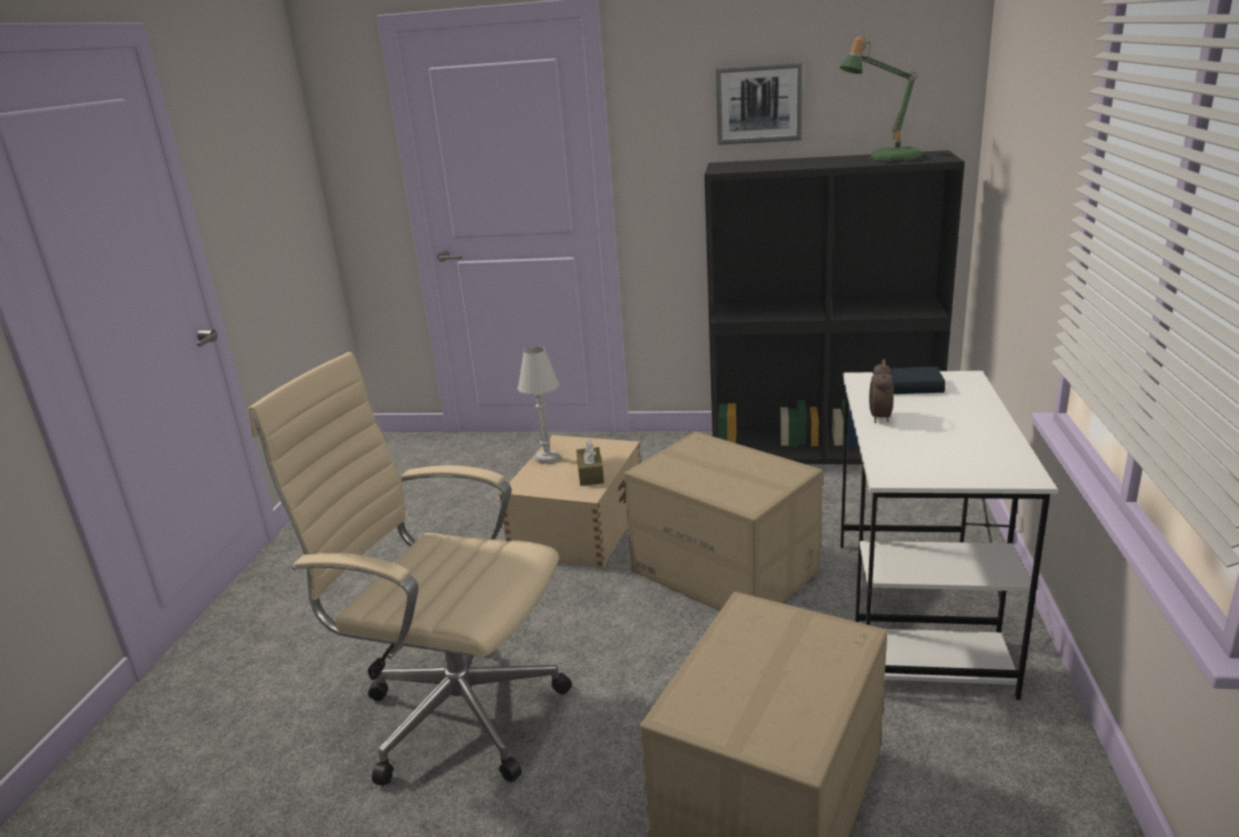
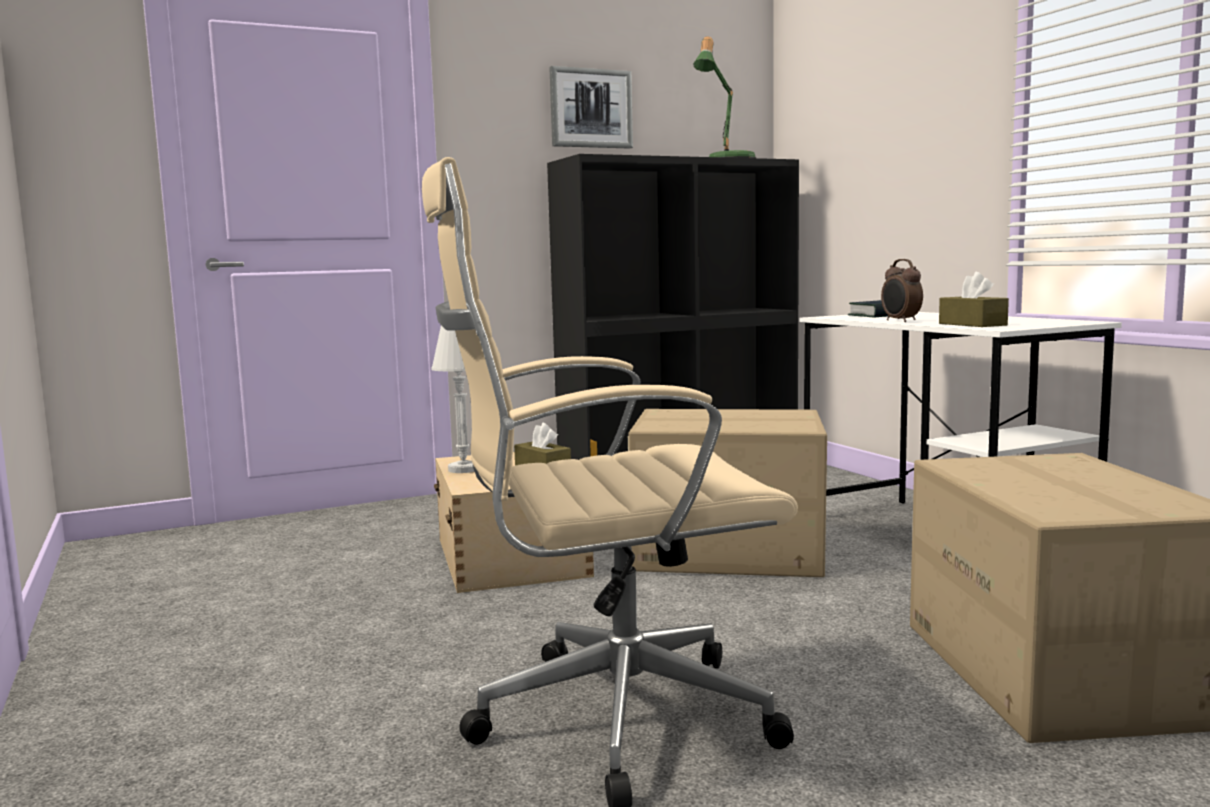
camera: 35 degrees left, 15 degrees down
none -> brown tissue box [939,272,1009,327]

